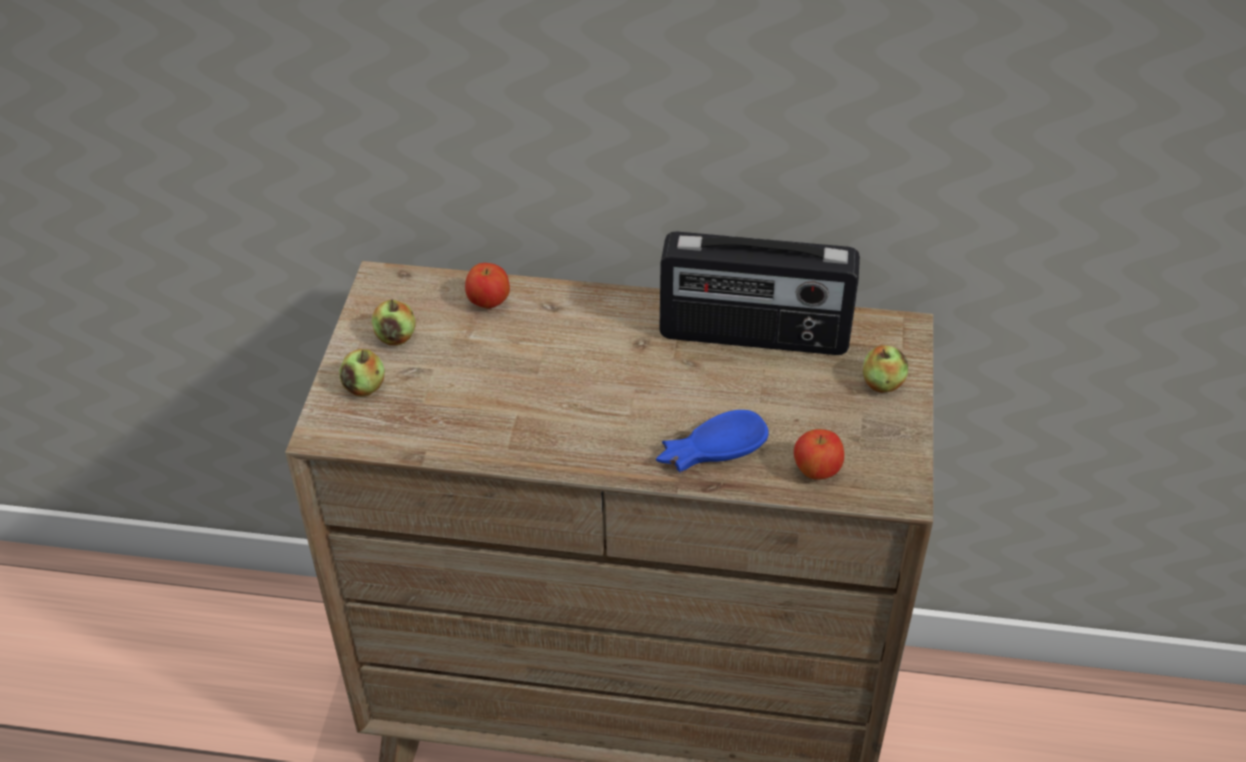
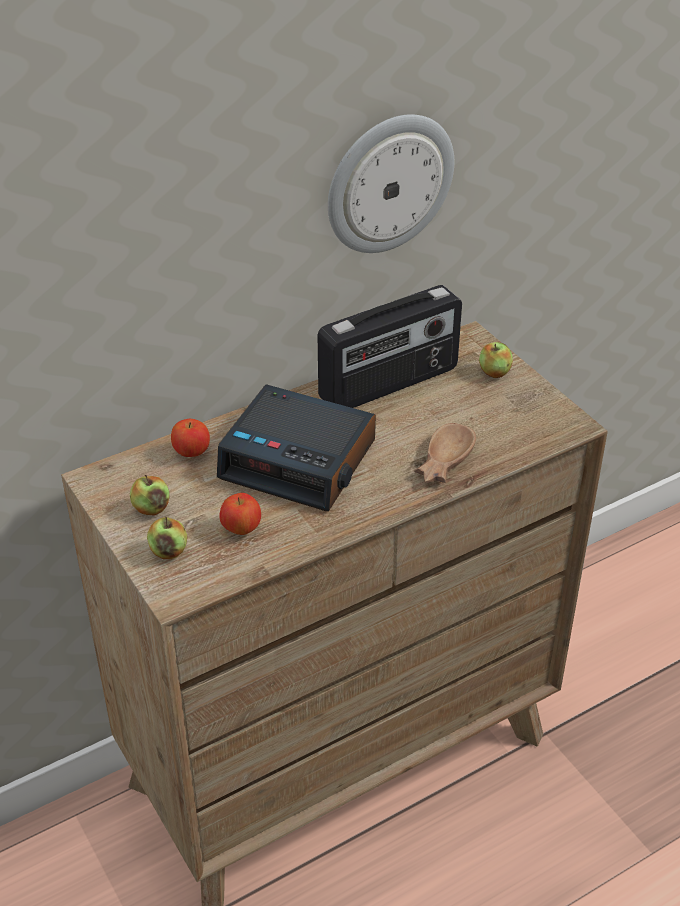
camera: 40 degrees left, 5 degrees down
blue bowl [656,410,769,473] -> brown bowl [414,423,476,483]
apple [794,429,844,480] -> apple moved to [219,493,261,535]
none -> alarm clock [217,384,376,511]
none -> wall clock [328,114,454,253]

